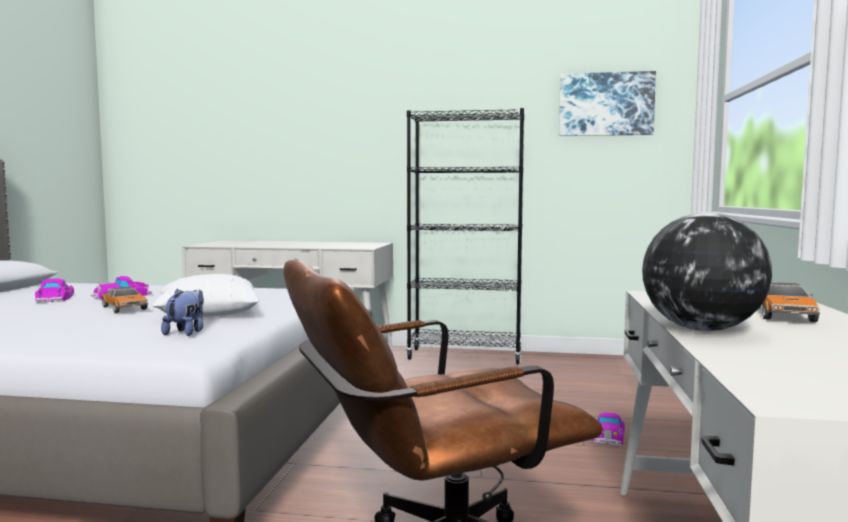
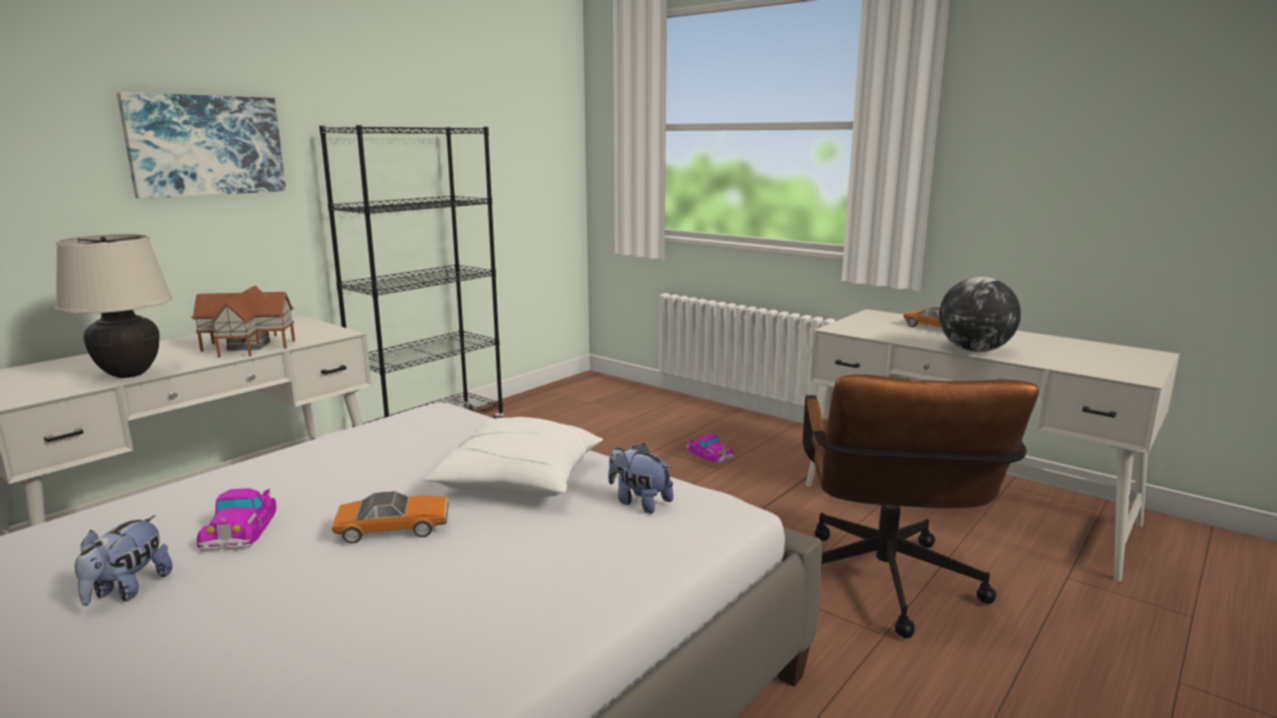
camera: 60 degrees left, 10 degrees up
toy car [35,279,74,303] -> plush toy [75,515,172,606]
picture [559,71,656,136] -> picture moved to [117,92,286,199]
none -> beige table lamp [55,234,172,378]
none -> toy house [191,286,295,358]

